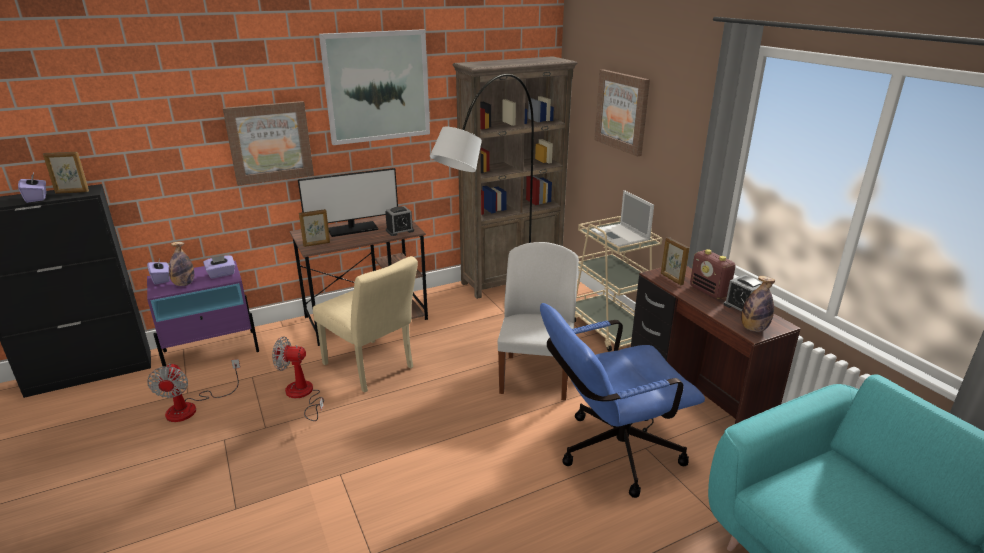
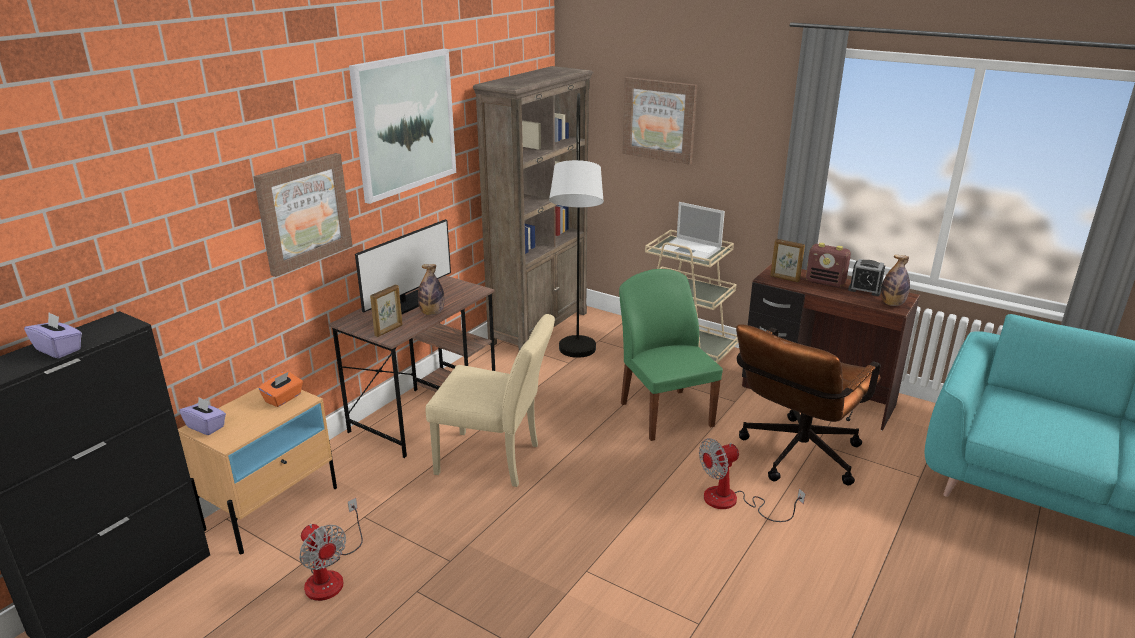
camera: 30 degrees left, 0 degrees up
picture frame [43,152,89,194] -> none
purple nightstand [147,260,259,367] -> beige nightstand [178,387,337,554]
bottle [169,242,194,286] -> bottle moved to [418,264,444,315]
purple tissue box [203,255,235,279] -> orange tissue box [259,371,303,407]
fan [272,336,324,421] -> fan moved to [699,438,805,522]
alarm clock [385,206,414,236] -> none
white chair [498,242,579,400] -> green chair [619,269,723,441]
blue office chair [540,303,705,498] -> brown office chair [736,324,881,486]

